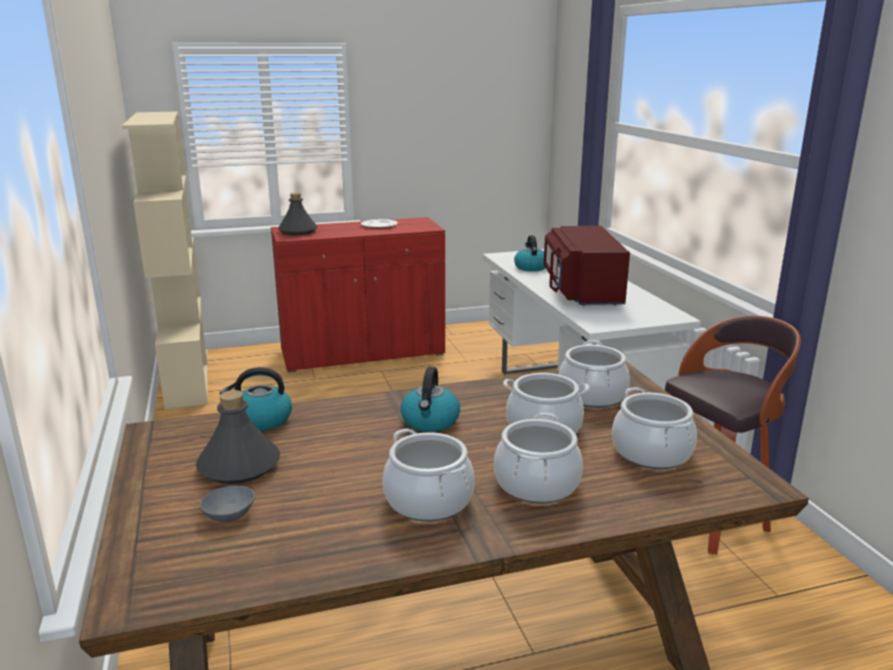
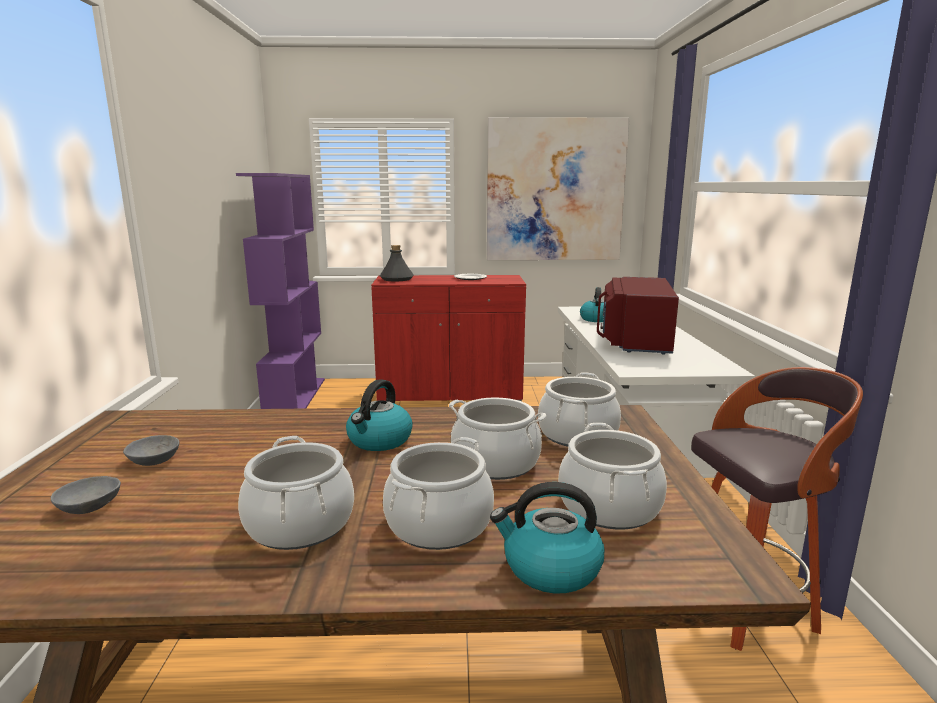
camera: 15 degrees right, 5 degrees down
beige bookcase [122,112,208,410] -> purple bookcase [236,173,325,409]
grey bottle [196,390,280,484] -> grey bowl [123,435,179,466]
kettle [220,367,292,431] -> kettle moved to [490,482,604,593]
none -> picture [487,117,630,260]

